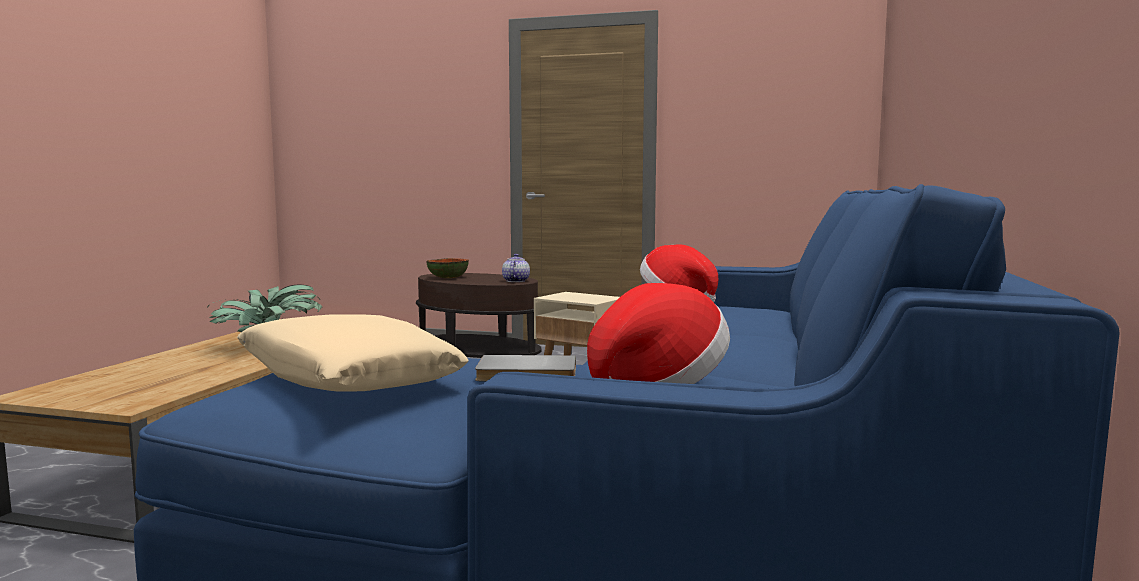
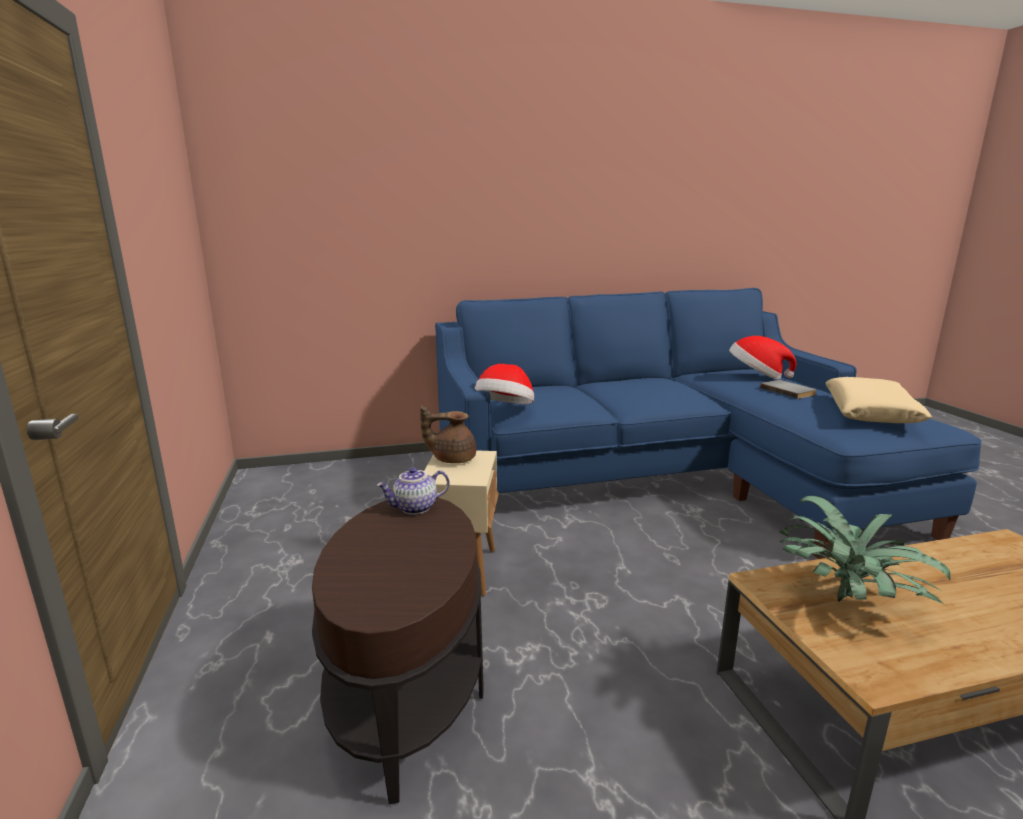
camera: 120 degrees left, 10 degrees up
bowl [426,258,469,278] -> none
none -> brown teapot [420,405,476,463]

